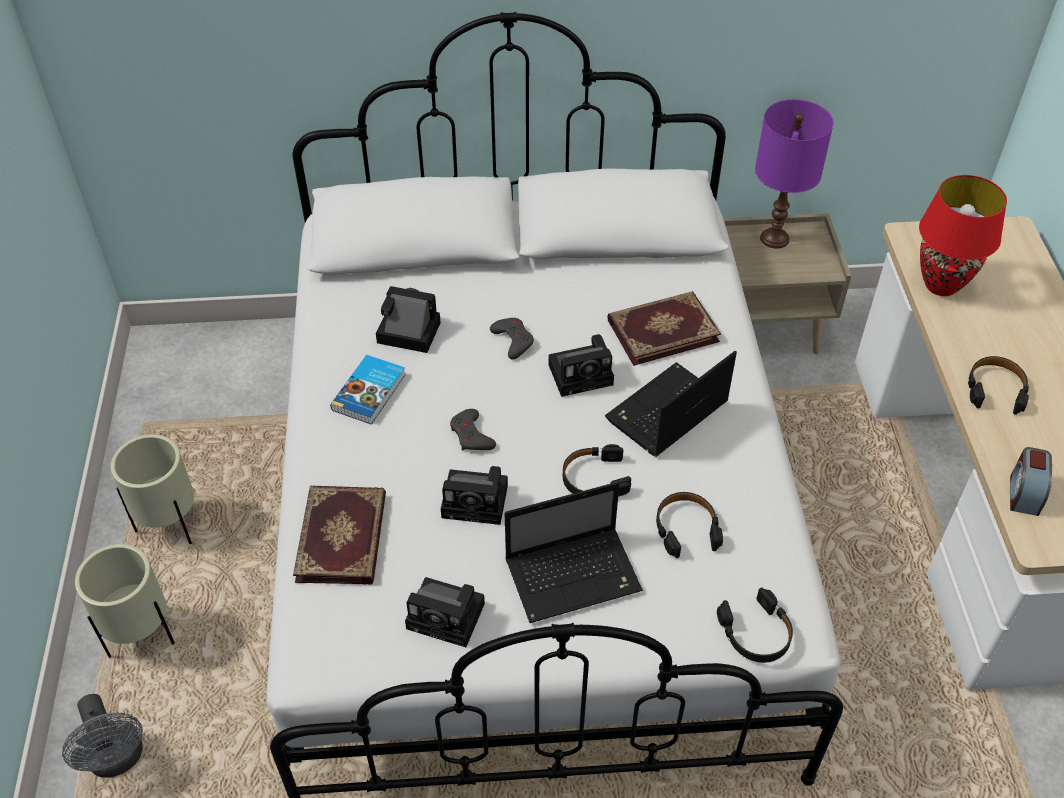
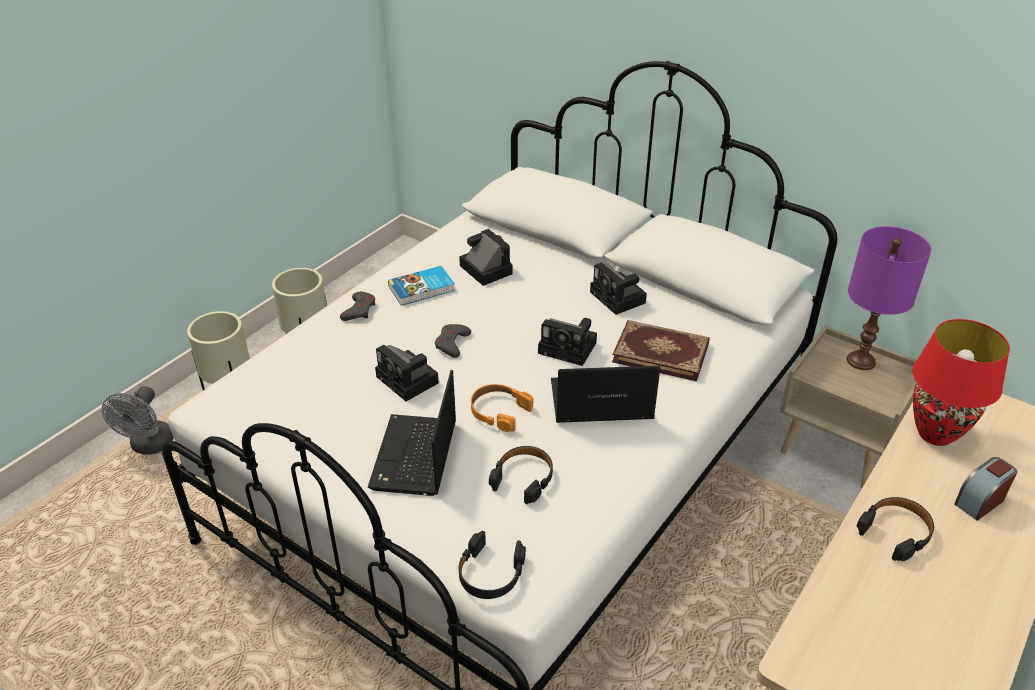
camera: 40 degrees right, 10 degrees down
book [293,485,386,585] -> none
camera [405,577,485,647] -> camera moved to [590,262,647,315]
grey game controller [490,318,534,360] -> grey game controller moved to [340,292,375,321]
laptop [504,482,643,623] -> laptop turned 75 degrees clockwise [368,370,456,496]
black headphones [563,444,631,496] -> orange headphones [471,384,534,432]
alarm clock [1010,447,1052,516] -> alarm clock moved to [954,457,1017,521]

